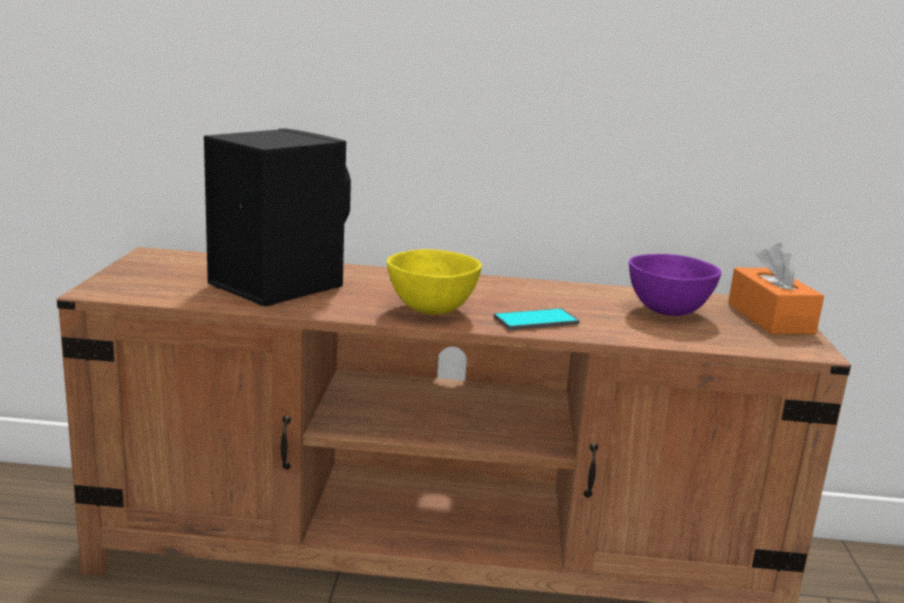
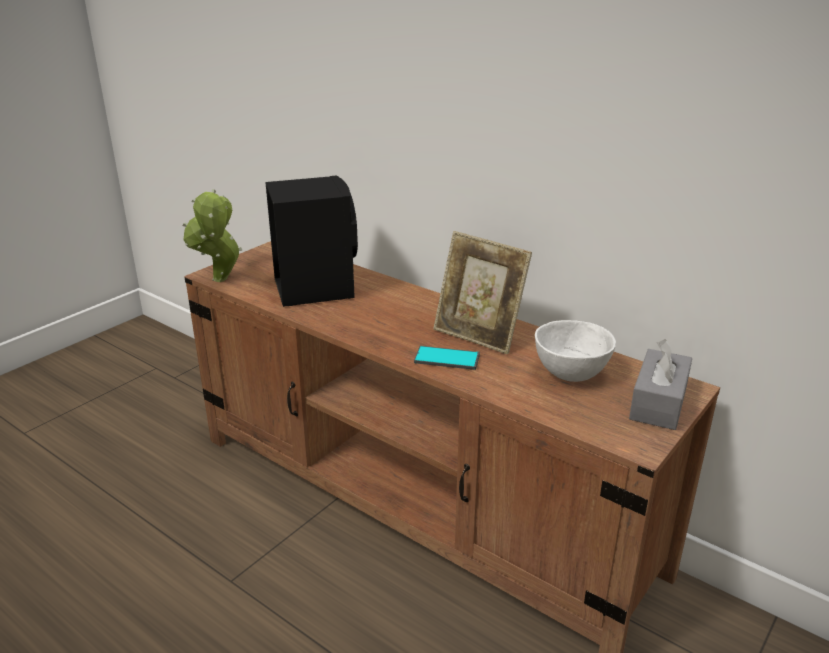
camera: 35 degrees right, 10 degrees up
yellow bowl [387,249,482,315] -> none
purple bowl [629,254,721,316] -> white bowl [535,320,616,382]
orange tissue box [728,243,824,334] -> grey tissue box [629,339,692,430]
none -> potted plant [183,189,242,282]
none -> picture frame [433,231,532,354]

